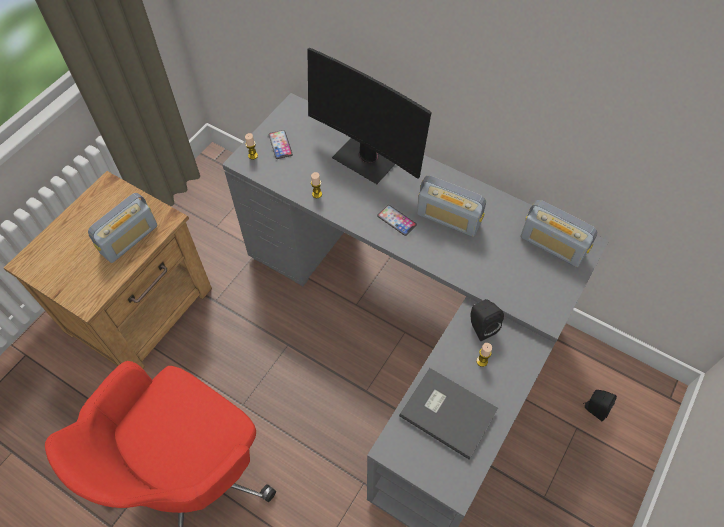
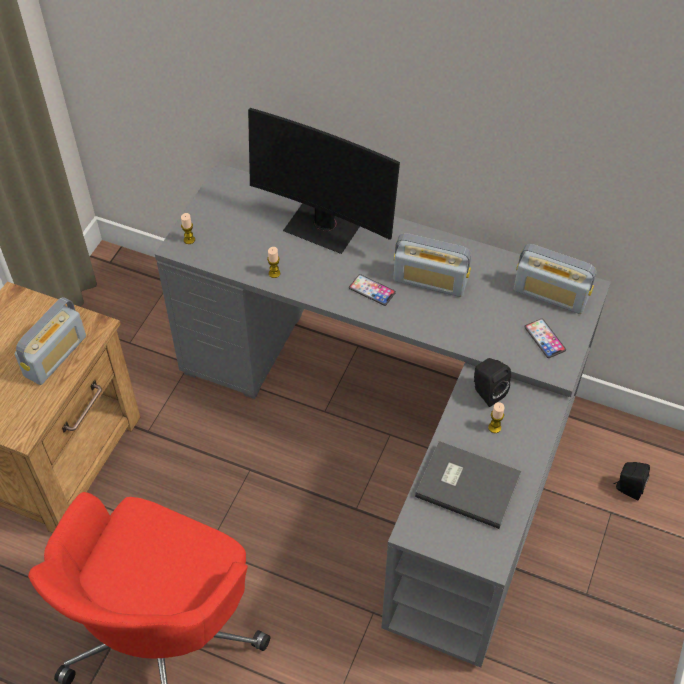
camera: 10 degrees left, 5 degrees down
phone [269,130,293,159] -> phone moved to [524,318,566,358]

